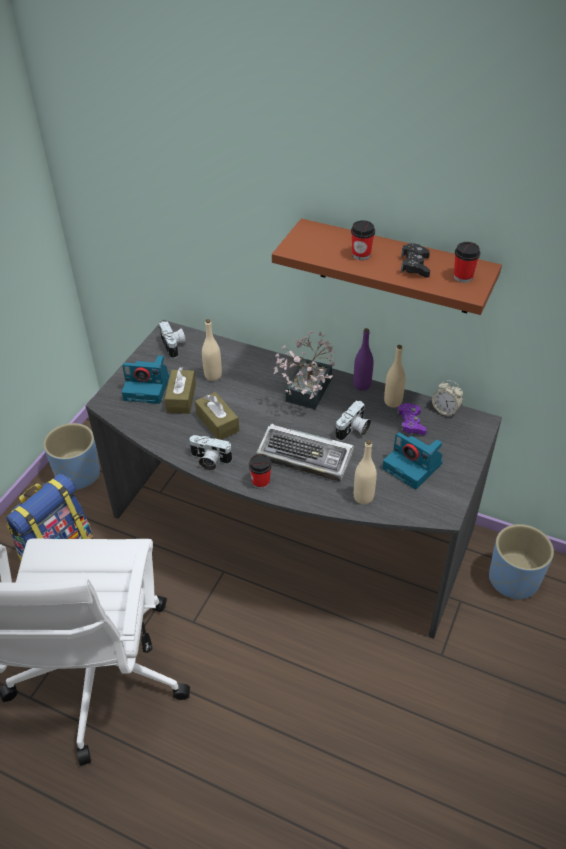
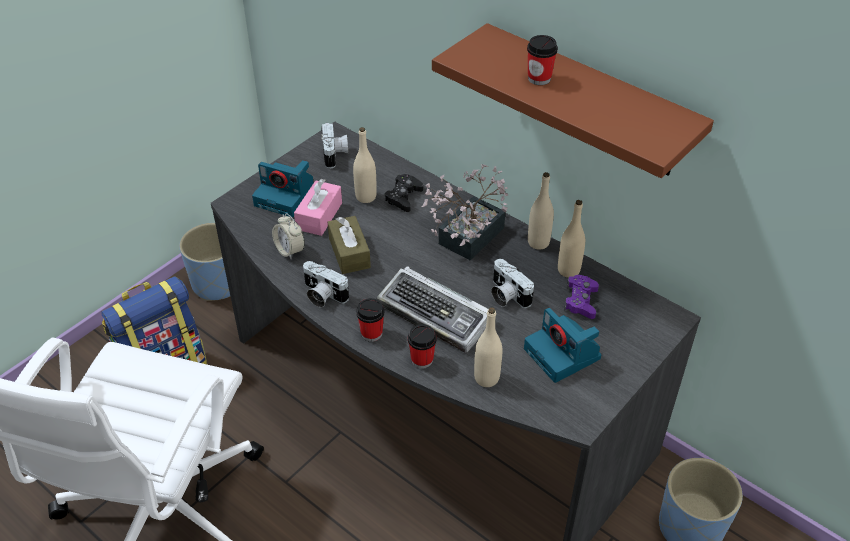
camera: 15 degrees right, 0 degrees up
brown tissue box [164,367,196,414] -> pink tissue box [294,179,342,236]
camera [336,400,371,441] -> camera turned 90 degrees clockwise [491,259,534,308]
purple bottle [353,328,374,391] -> beige bottle [528,172,554,250]
black game controller [401,243,430,278] -> black game controller moved to [384,174,423,212]
alarm clock [432,380,463,417] -> alarm clock moved to [272,213,305,260]
cup [454,242,480,283] -> cup moved to [408,324,437,369]

